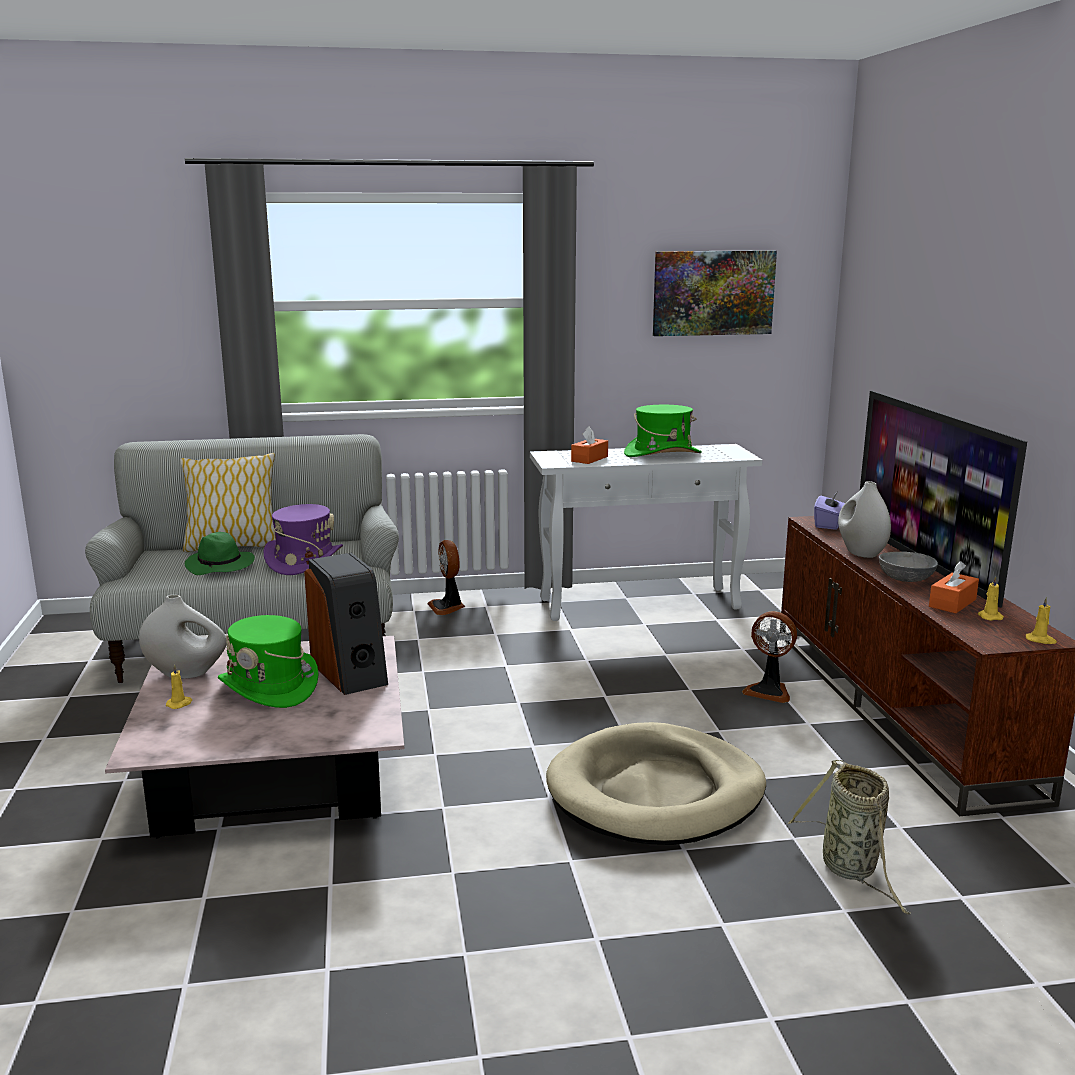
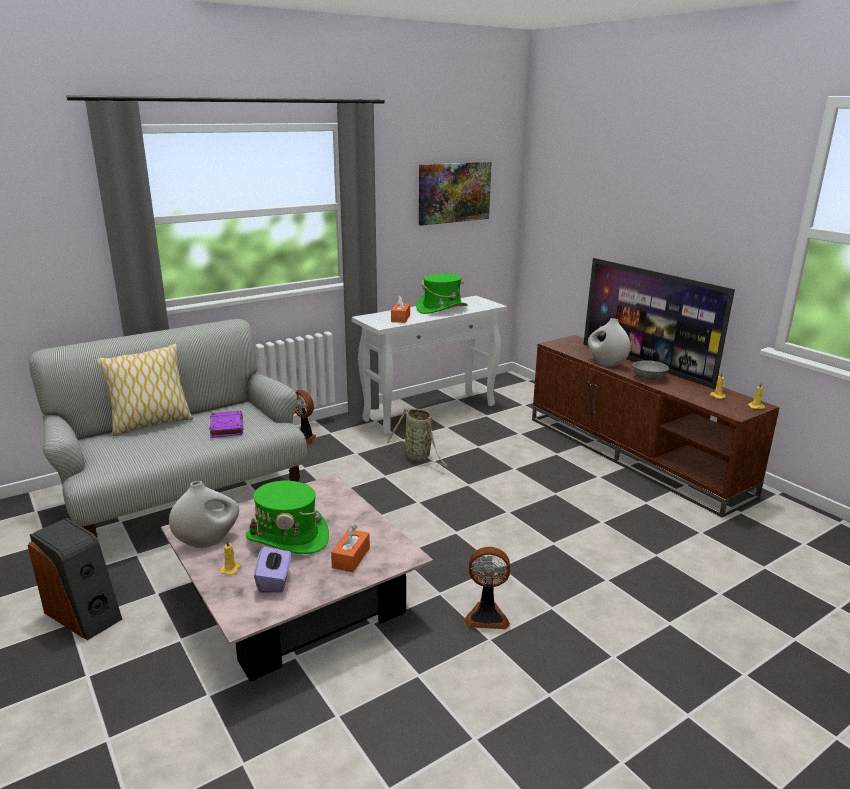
camera: 25 degrees left, 5 degrees up
green hat [185,532,255,575] -> none
purple hat [263,504,343,575] -> purple book [209,411,243,438]
speaker [304,553,388,695] -> speaker moved to [28,518,122,641]
beige dog bed [546,722,766,845] -> none
fan [742,611,797,703] -> fan moved to [464,547,510,629]
basket [788,760,911,915] -> basket moved to [387,408,449,467]
purple tissue box [814,490,845,530] -> purple tissue box moved to [254,547,291,593]
orange tissue box [929,561,979,613] -> orange tissue box moved to [331,525,370,572]

